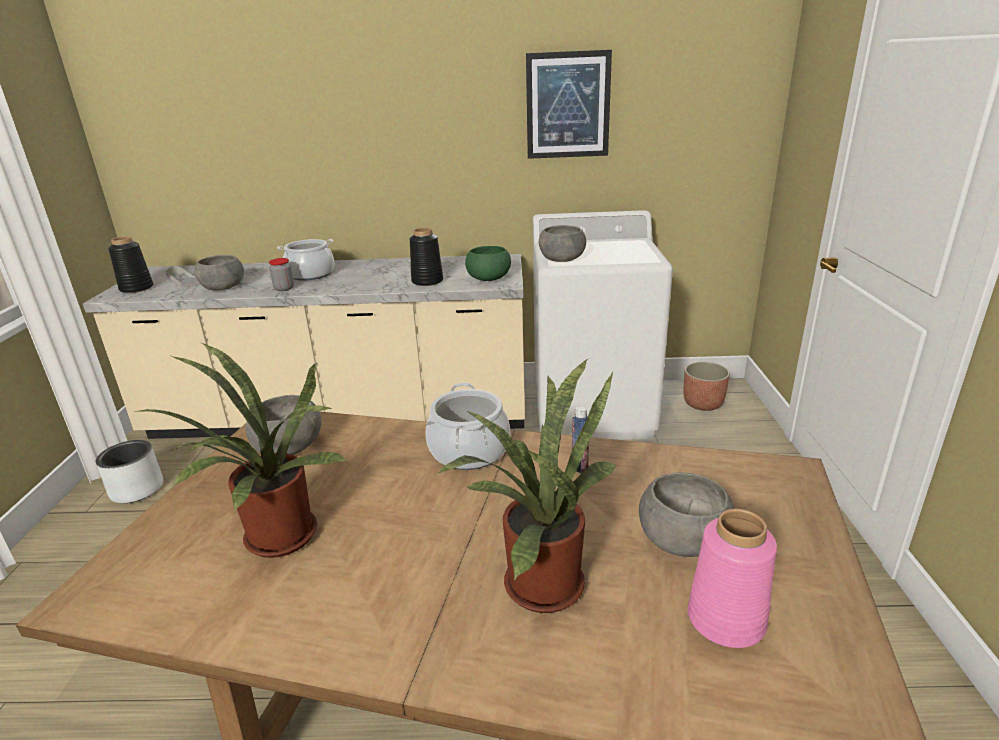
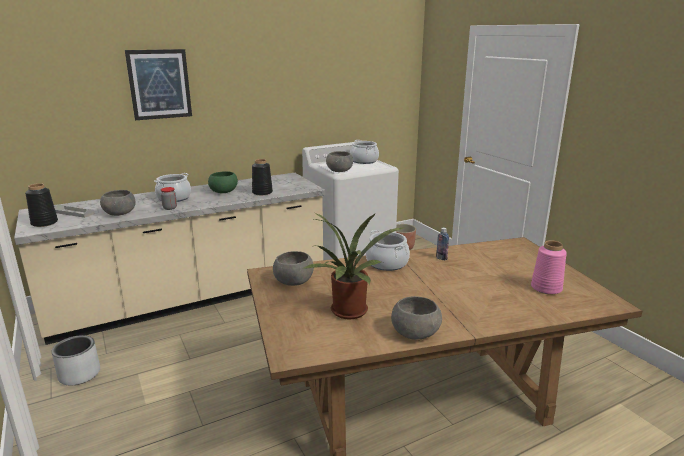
camera: 30 degrees left, 5 degrees down
potted plant [439,358,617,613] -> none
green bowl [465,246,511,281] -> green bowl moved to [208,171,238,193]
picture [526,50,612,159] -> picture moved to [125,49,192,120]
grey bowl [639,472,735,557] -> grey bowl moved to [391,296,442,340]
none -> cooking pot [350,140,379,164]

